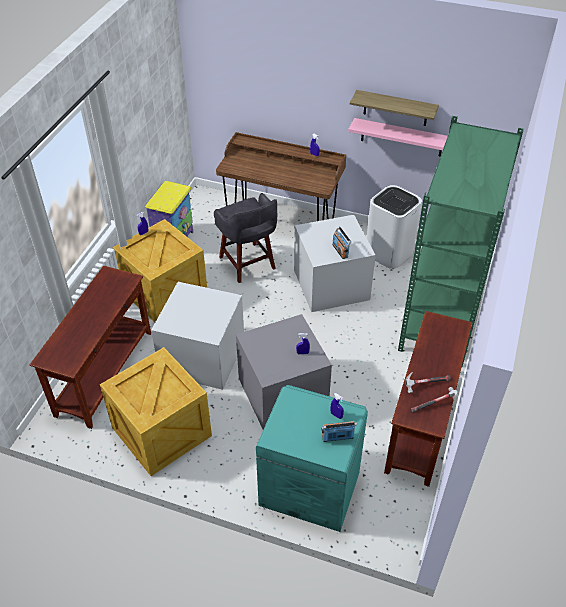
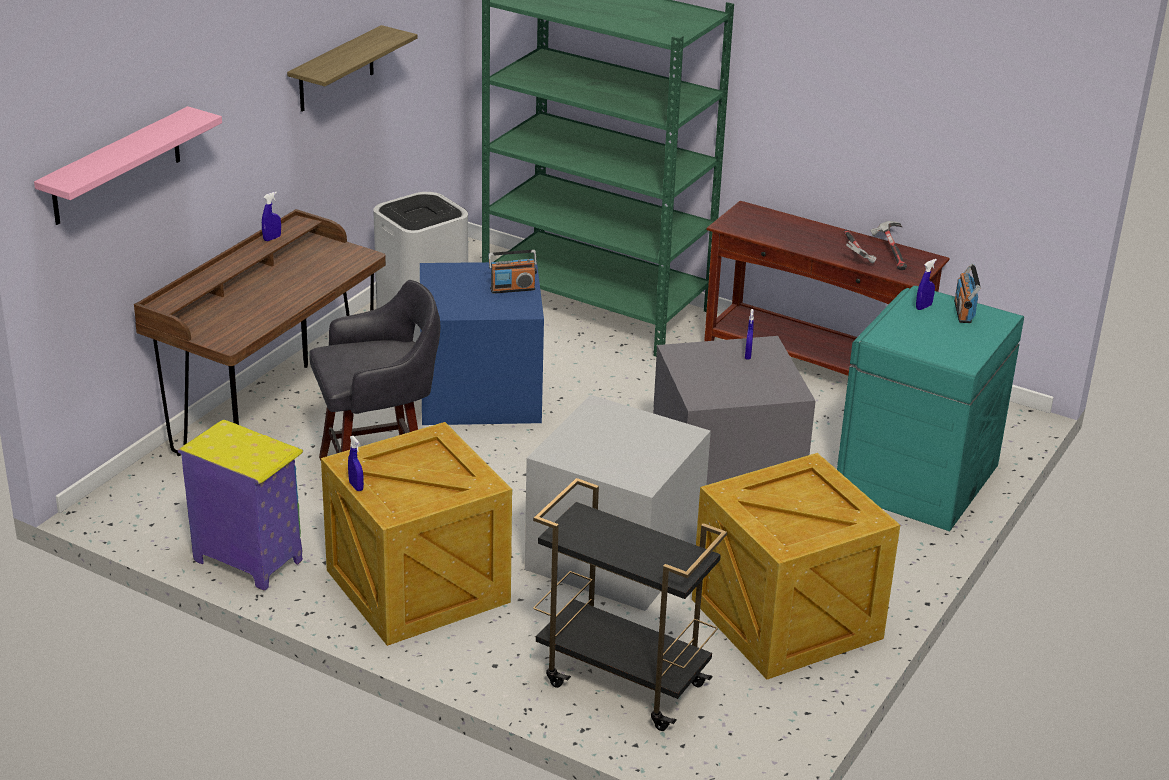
camera: 80 degrees left, 15 degrees down
brown console table [30,266,151,429] -> black cart [533,478,727,731]
grey storage box [294,215,376,312] -> blue storage box [420,262,544,425]
pink shelf [348,118,448,157] -> pink shelf moved to [34,106,222,225]

